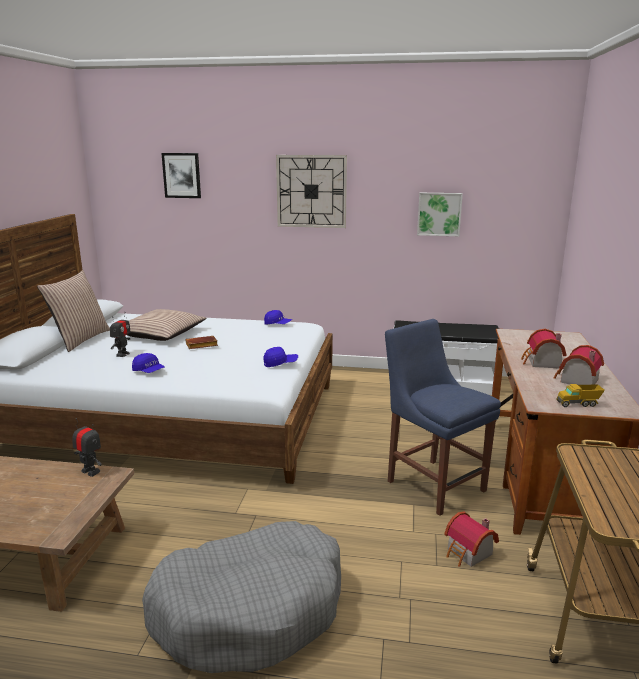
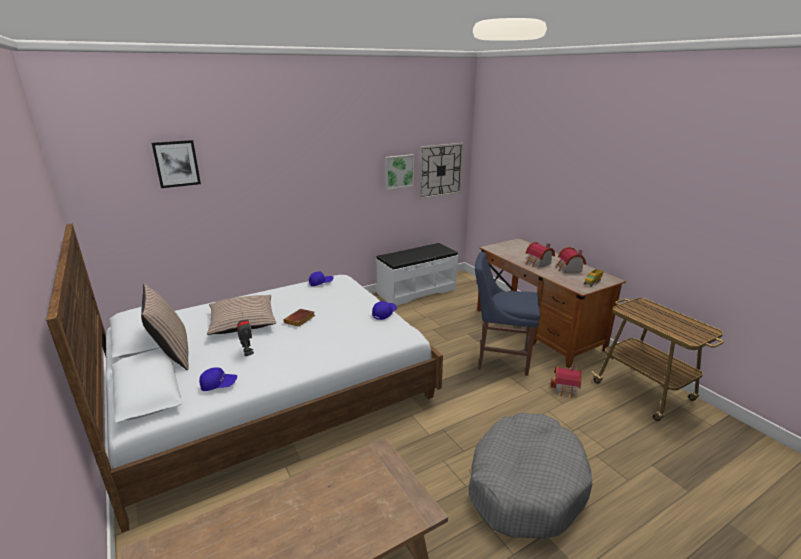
camera: 40 degrees left, 5 degrees up
toy robot [72,418,102,477] -> none
blue cap [132,353,165,373] -> blue cap moved to [199,367,237,391]
wall clock [276,155,347,228] -> wall clock moved to [419,143,464,199]

